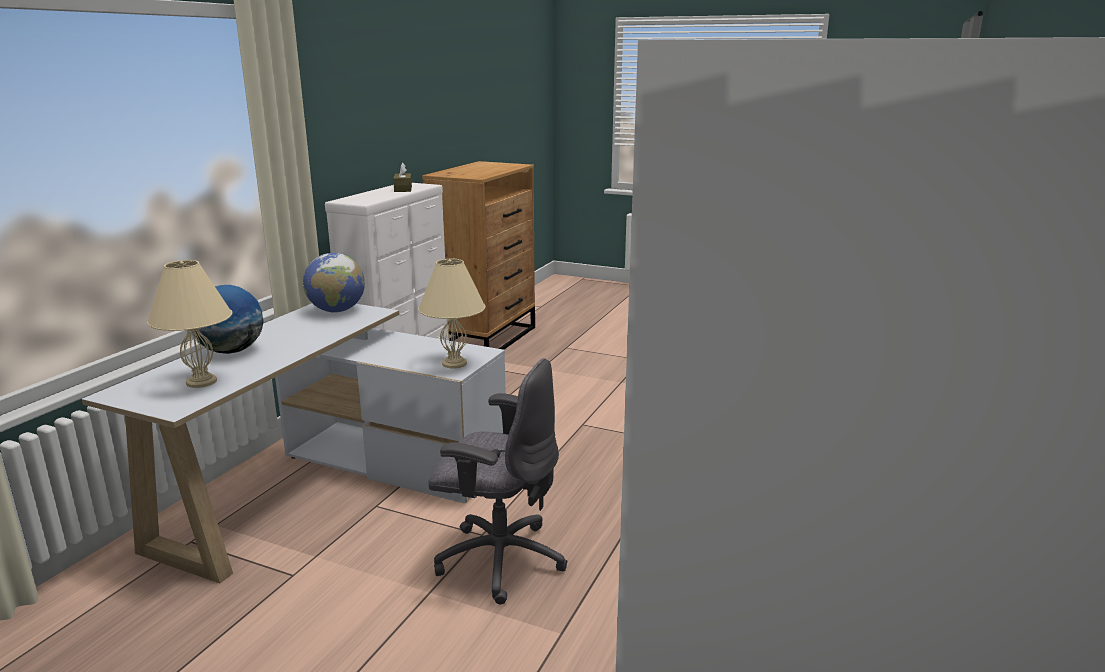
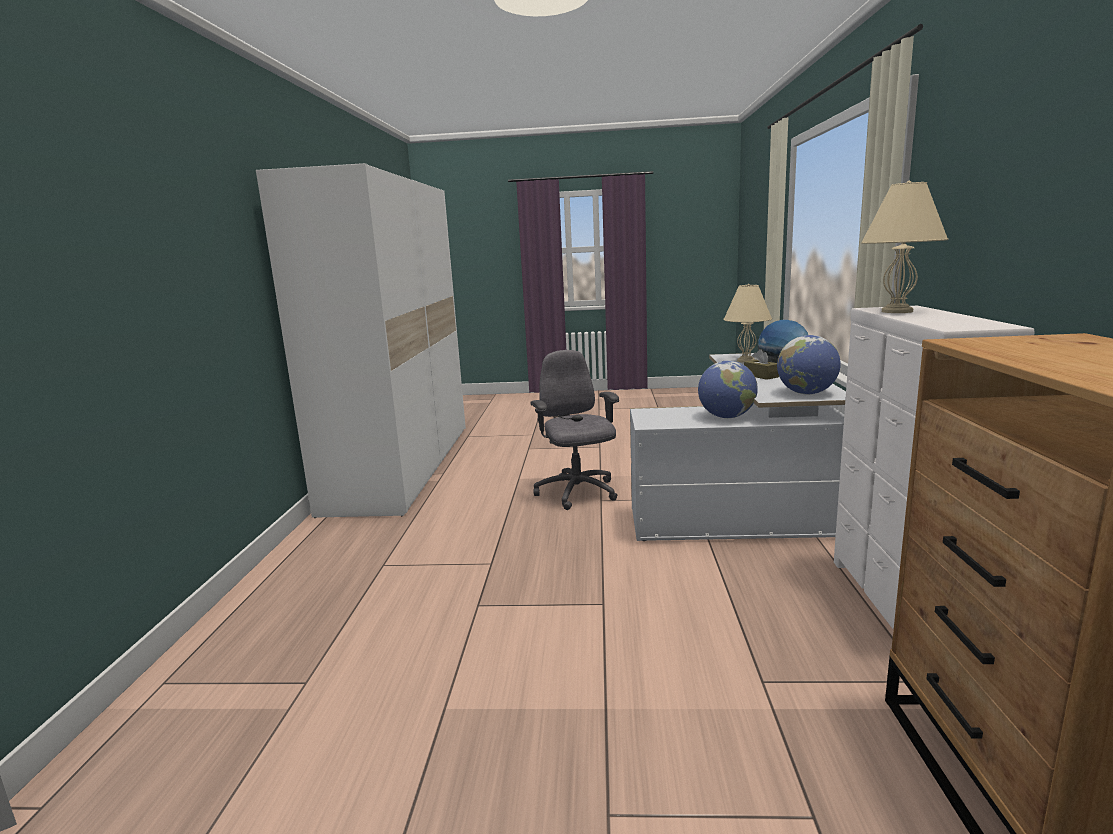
camera: 160 degrees right, 5 degrees down
brown tissue box [393,163,412,192] -> brown tissue box moved to [744,350,779,380]
beige table lamp [418,259,485,369] -> beige table lamp moved to [861,181,949,313]
grey office chair [428,358,567,604] -> grey office chair turned 75 degrees clockwise [530,350,619,510]
none -> globe [698,361,758,418]

